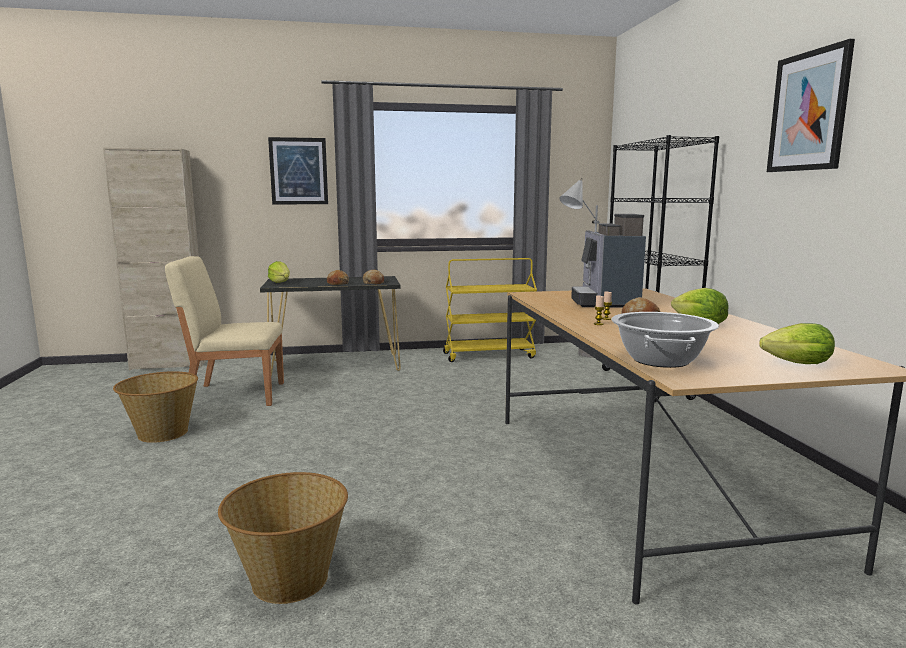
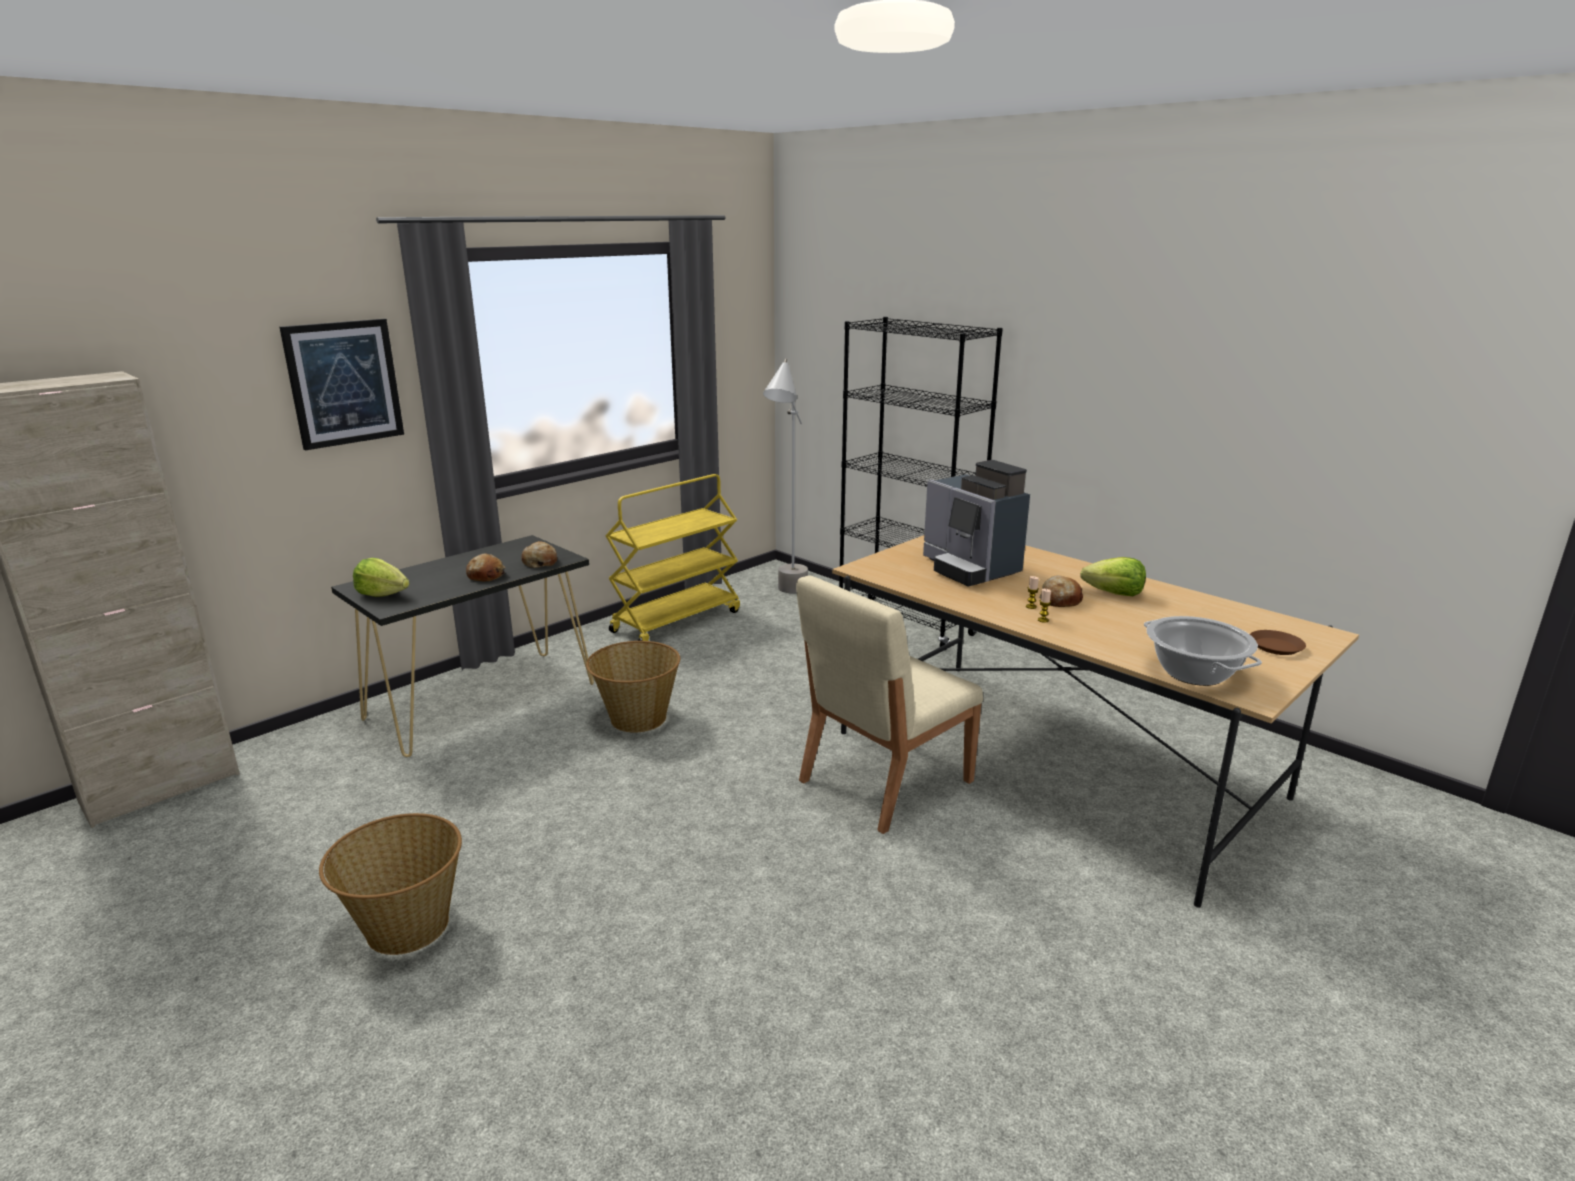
camera: 35 degrees left, 10 degrees up
beige chair [165,256,284,406] -> beige chair moved to [796,575,983,834]
basket [218,472,348,604] -> basket moved to [586,641,680,732]
lettuce [759,323,835,364] -> brown plate [1250,630,1306,655]
picture [767,39,855,172] -> none

